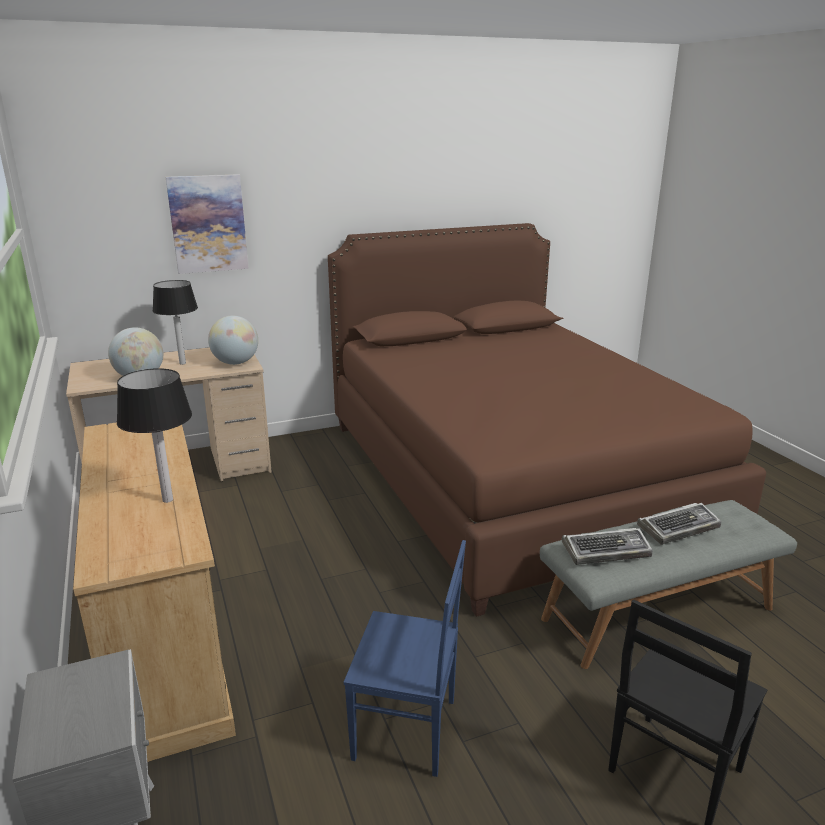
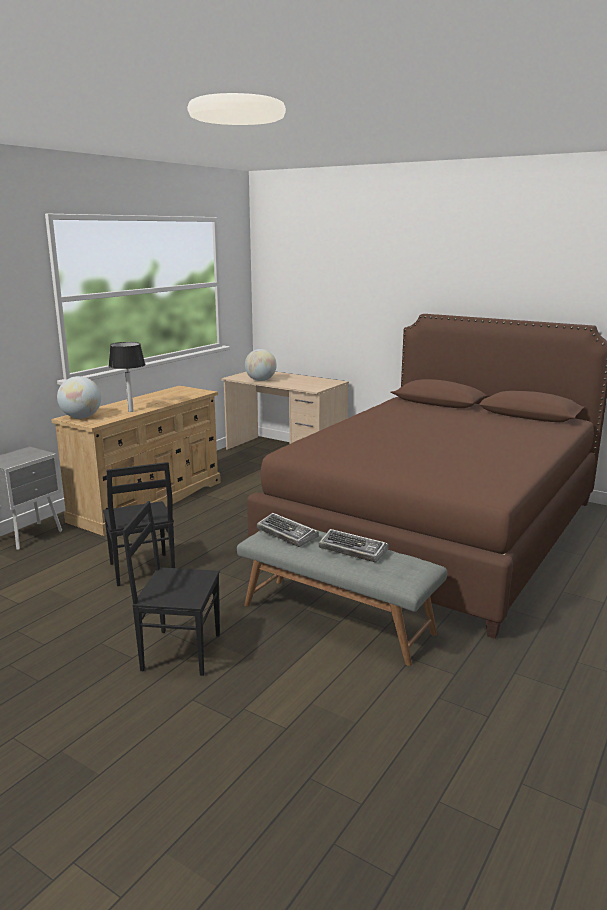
camera: 55 degrees right, 5 degrees down
table lamp [152,280,198,365] -> none
picture [166,174,249,274] -> none
globe [208,316,258,365] -> globe moved to [57,376,101,419]
blue chair [344,540,466,777] -> black chair [103,462,175,586]

